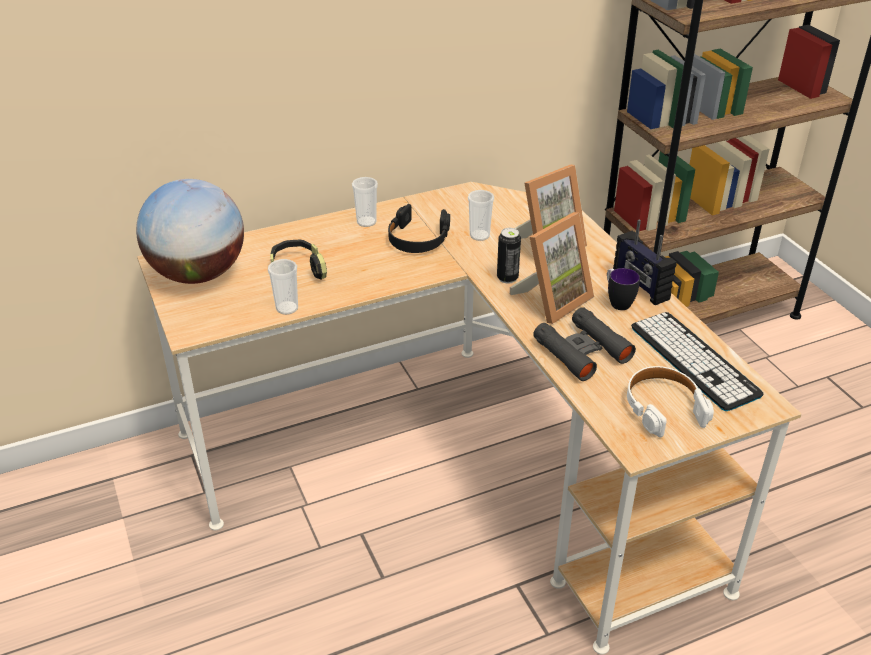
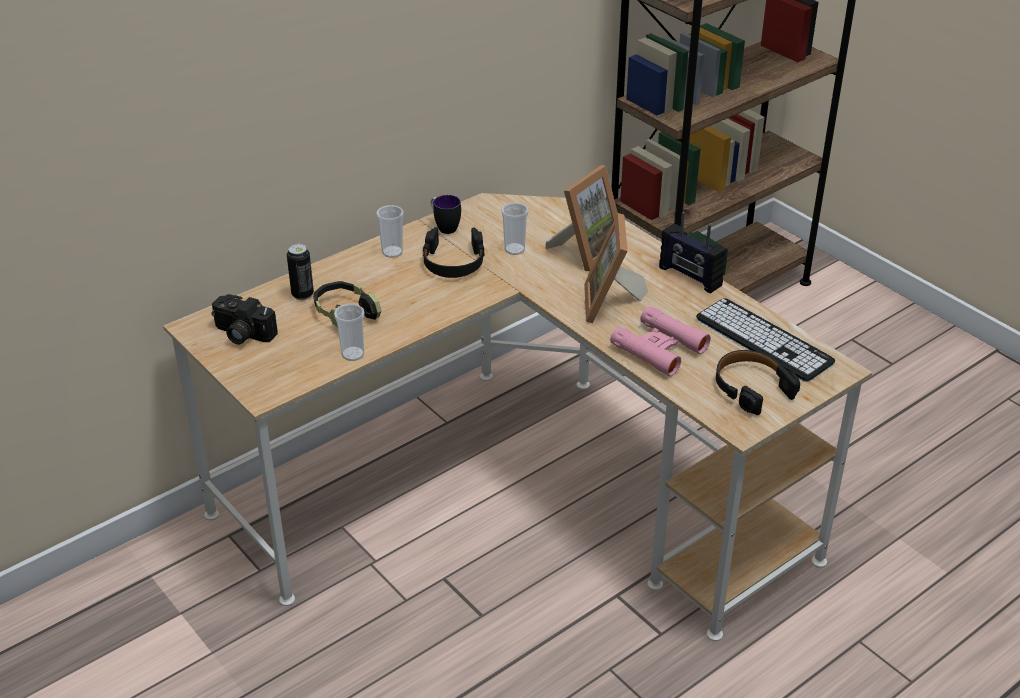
camera: 15 degrees left, 0 degrees up
globe [136,179,244,284] -> camera [211,294,278,345]
can [497,228,521,284] -> can moved to [287,244,314,300]
picture frame [510,212,594,324] -> picture frame turned 150 degrees clockwise [584,213,648,323]
black binoculars [533,307,636,381] -> pink binoculars [610,306,711,376]
mug [607,268,640,310] -> mug moved to [431,195,461,234]
white headphones [627,366,714,438] -> black headphones [716,350,800,415]

